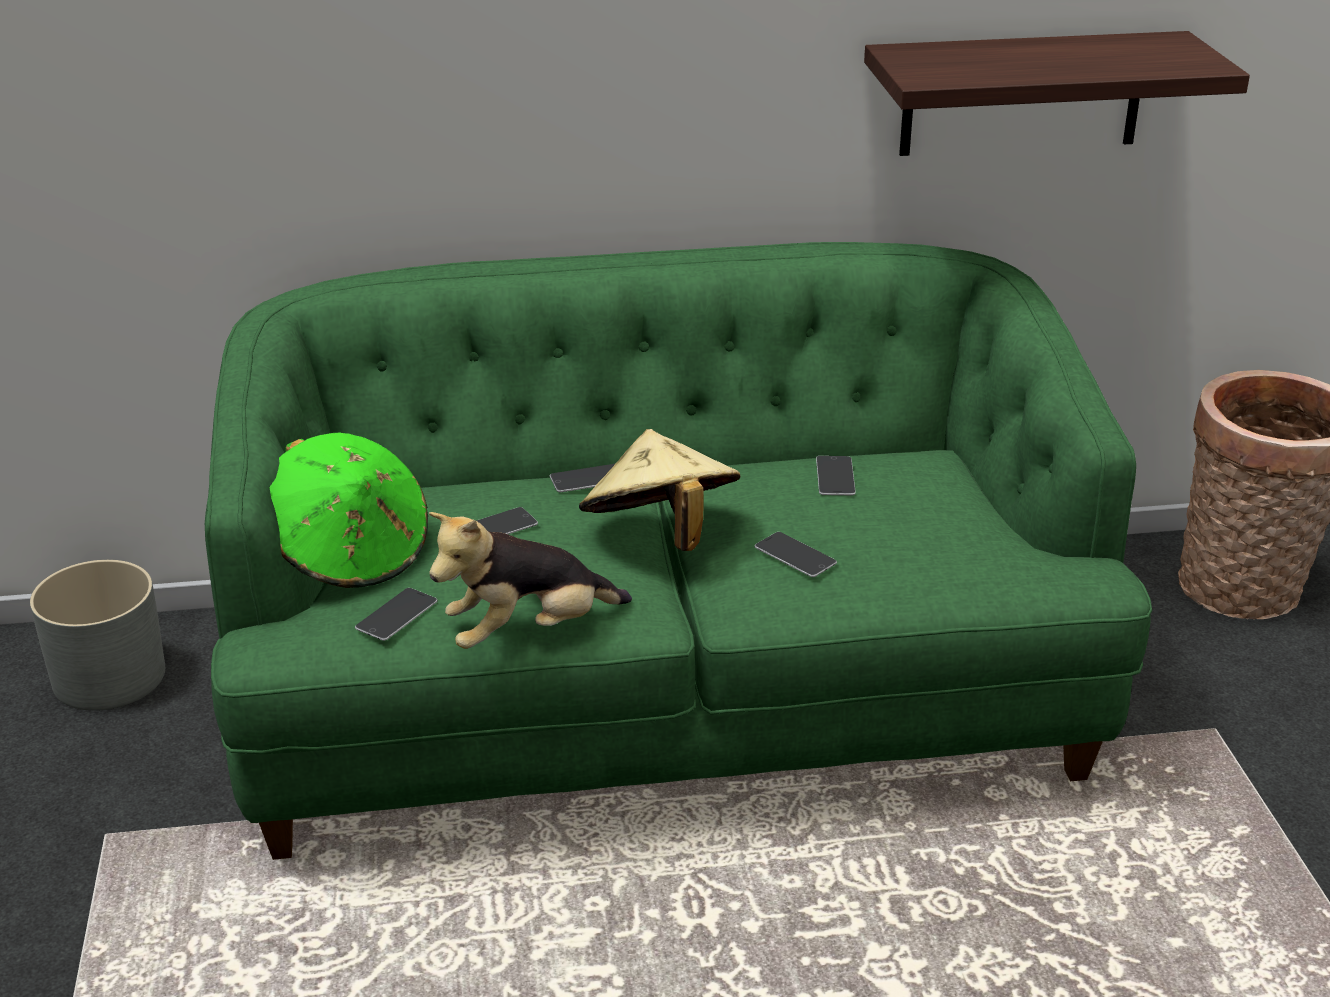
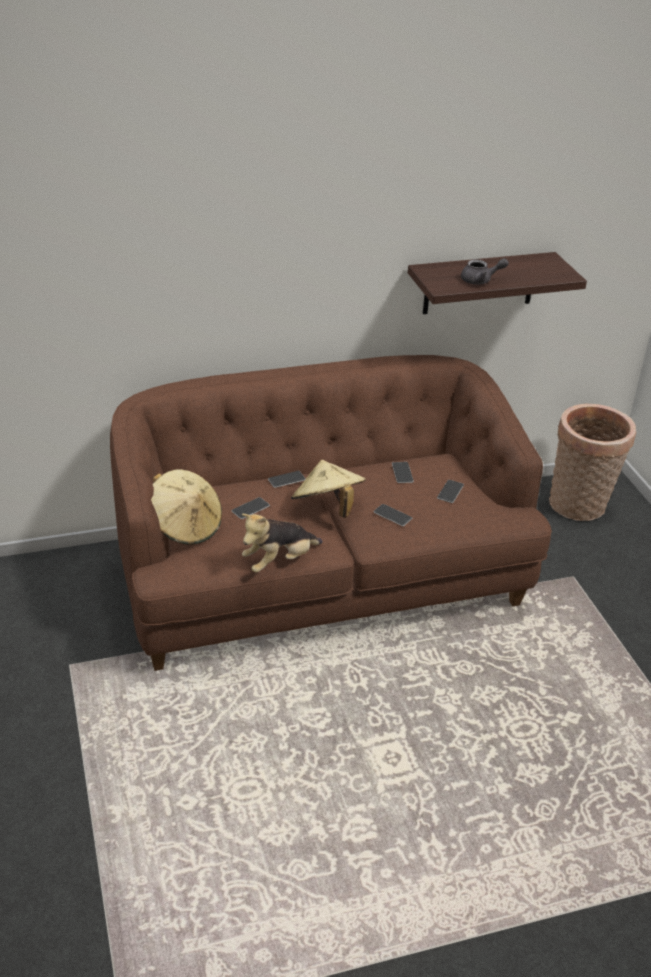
camera: 10 degrees left, 5 degrees up
grey planter [30,560,165,711] -> none
green sofa [205,242,1152,860] -> brown sofa [110,355,552,671]
green hat [269,433,428,588] -> beige hat [151,469,222,545]
phone [355,588,438,641] -> phone moved to [437,480,464,503]
none -> grey teapot [461,258,509,285]

